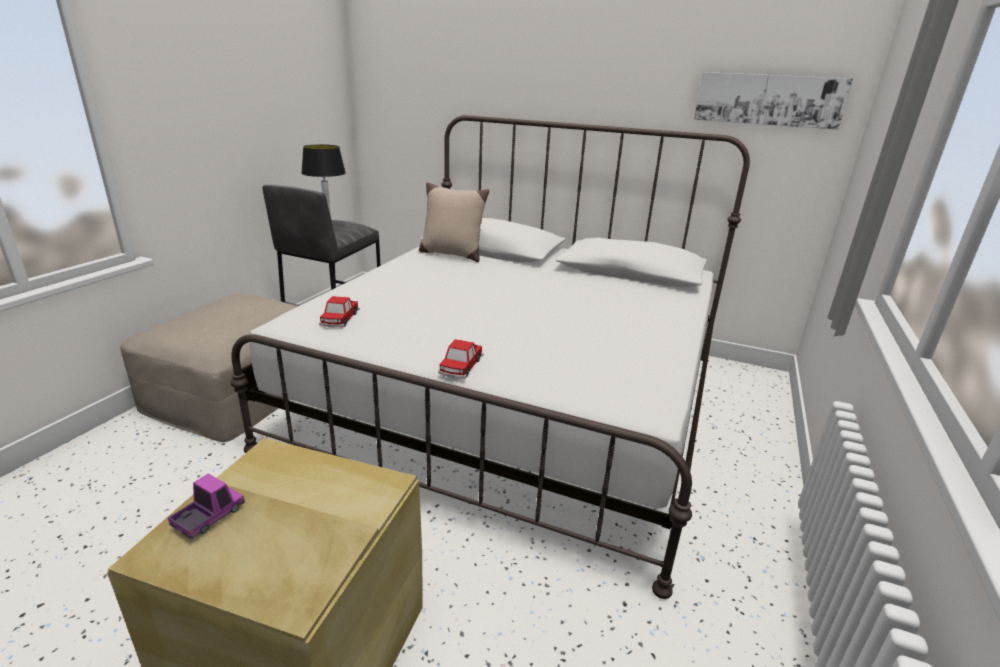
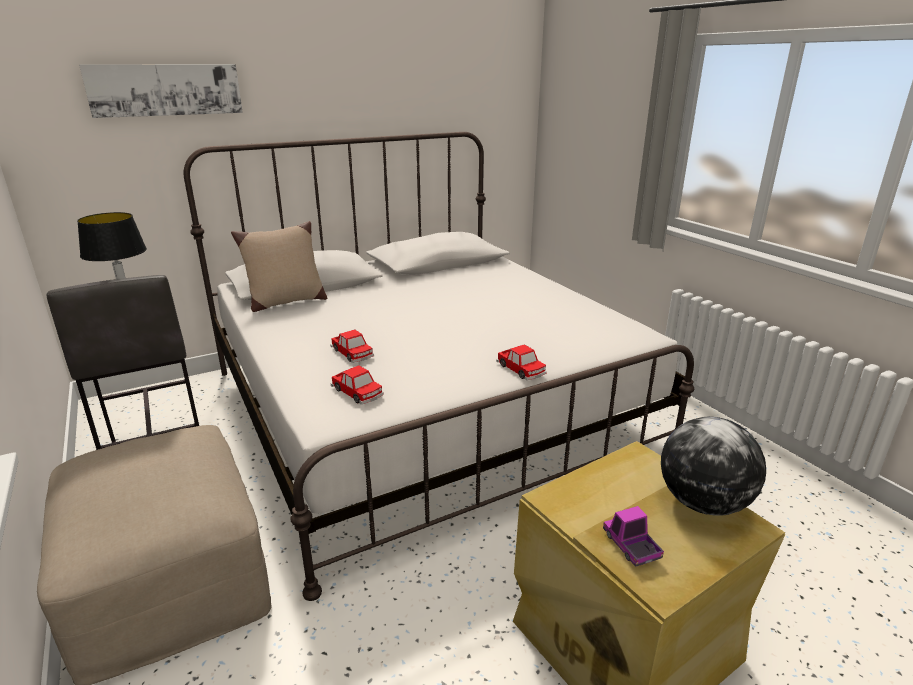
camera: 50 degrees left, 0 degrees up
picture [694,72,853,130] -> picture moved to [79,64,243,118]
none -> toy car [330,329,374,363]
none -> globe [661,417,766,516]

